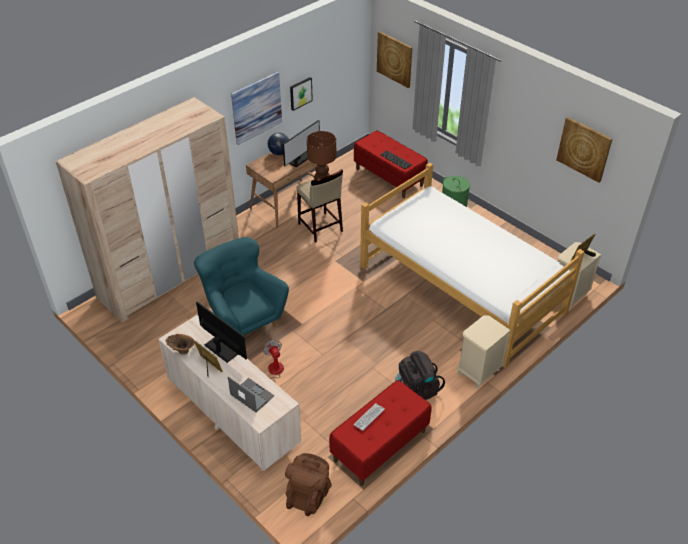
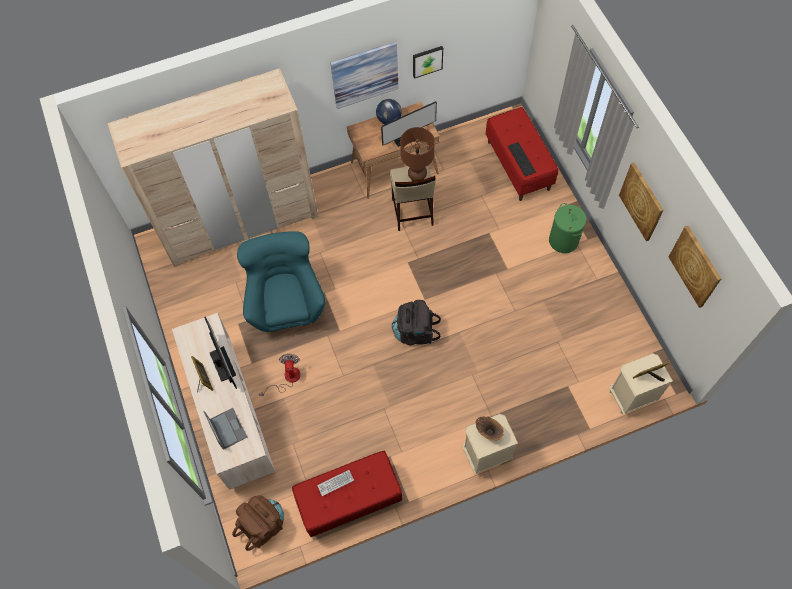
camera: 25 degrees right, 20 degrees up
brown vase [166,334,194,354] -> brown vase moved to [475,416,504,441]
bed [360,163,585,368] -> none
picture [377,31,413,88] -> picture moved to [619,163,664,241]
black backpack [395,351,445,400] -> black backpack moved to [392,300,441,345]

